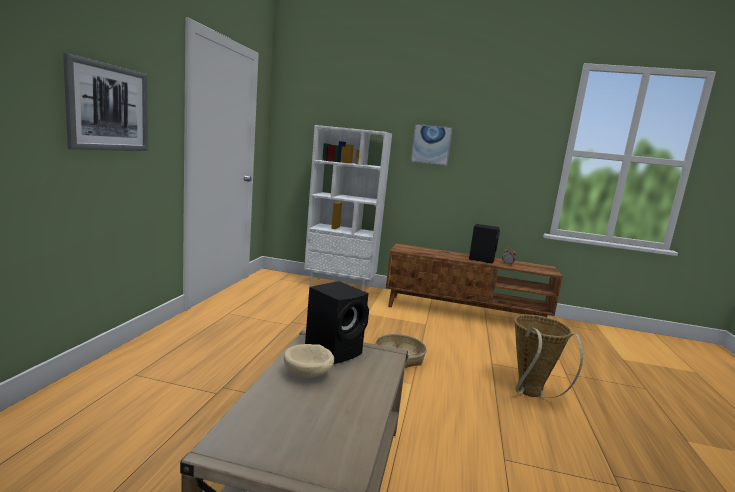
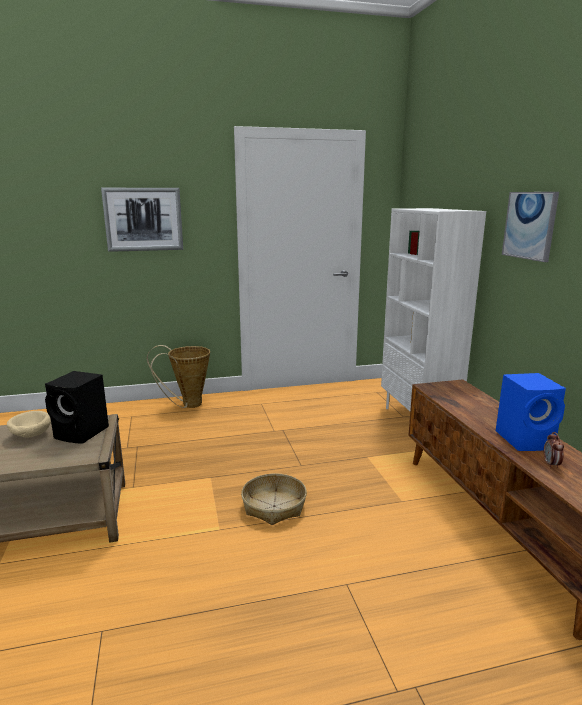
camera: 65 degrees right, 5 degrees up
black speaker [469,224,500,263] -> blue speaker [496,373,566,451]
basket [515,315,583,398] -> basket moved to [147,345,210,408]

